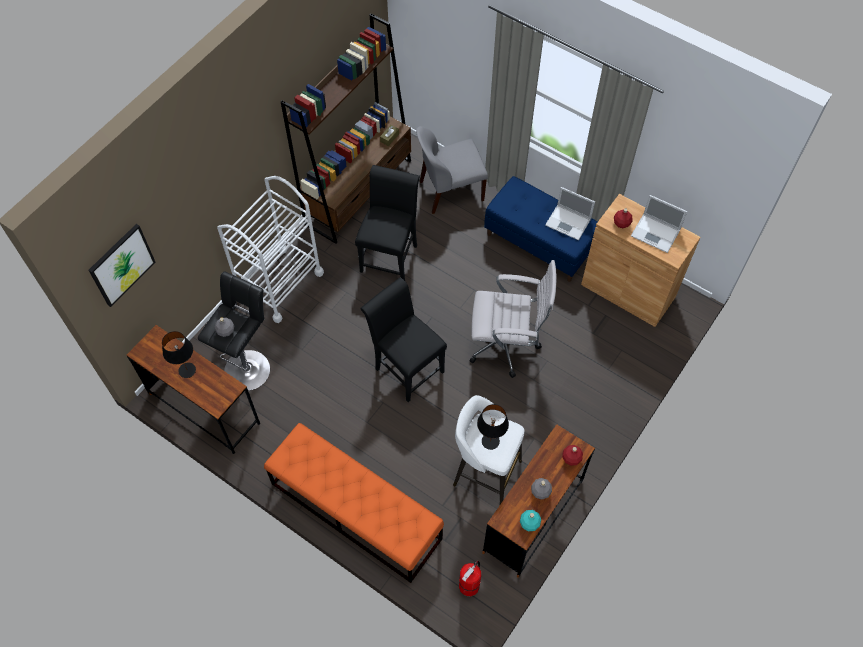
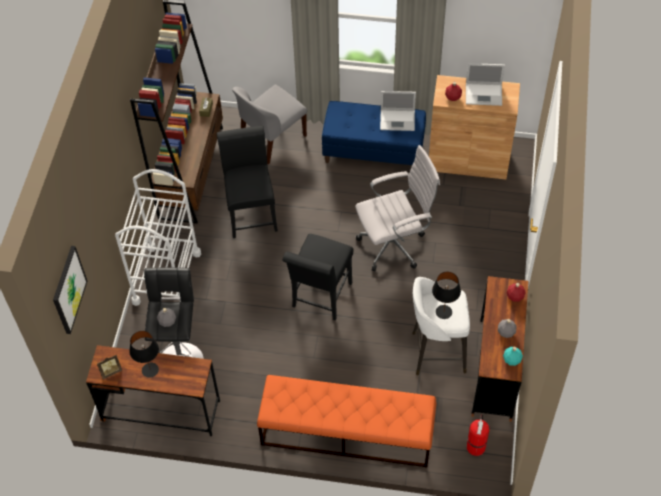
camera: 25 degrees left, 5 degrees down
black chair [360,278,447,402] -> black chair turned 90 degrees counterclockwise [282,234,353,320]
none -> picture frame [97,355,122,379]

